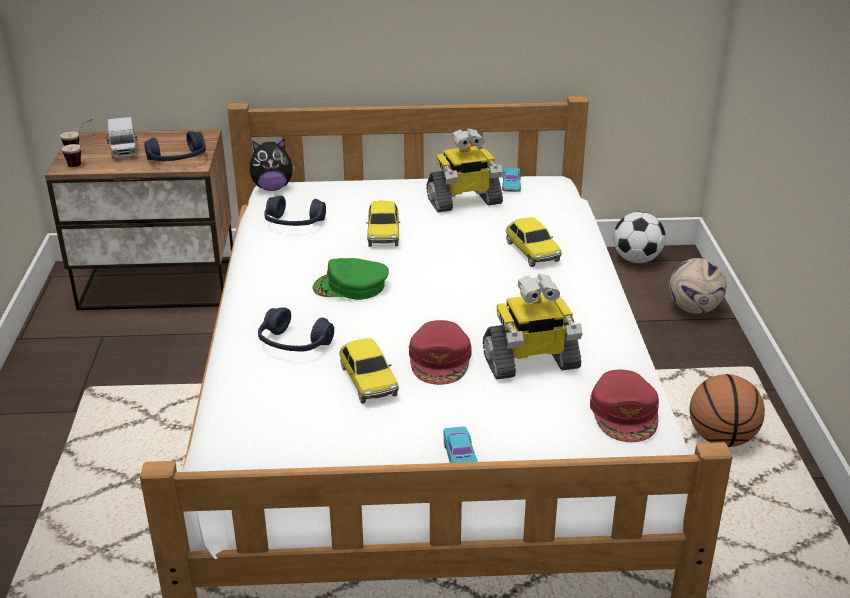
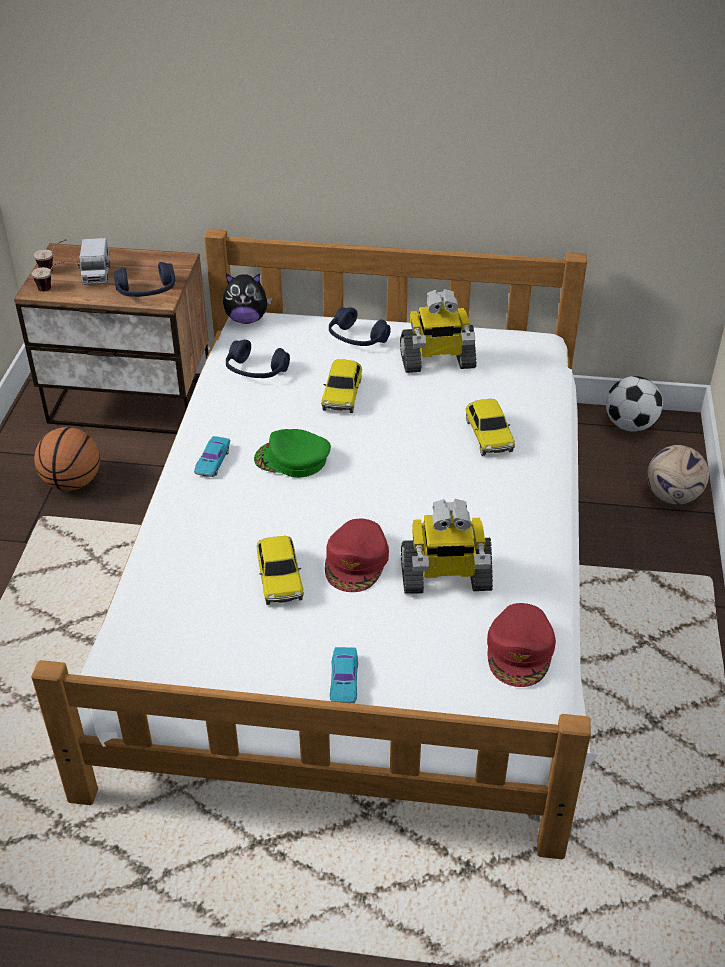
camera: 10 degrees right, 10 degrees up
blue headphones [258,307,334,352] -> blue headphones moved to [329,307,391,346]
turquoise toy car [502,168,521,192] -> turquoise toy car moved to [194,436,230,477]
basketball [690,374,765,447] -> basketball moved to [34,427,100,491]

